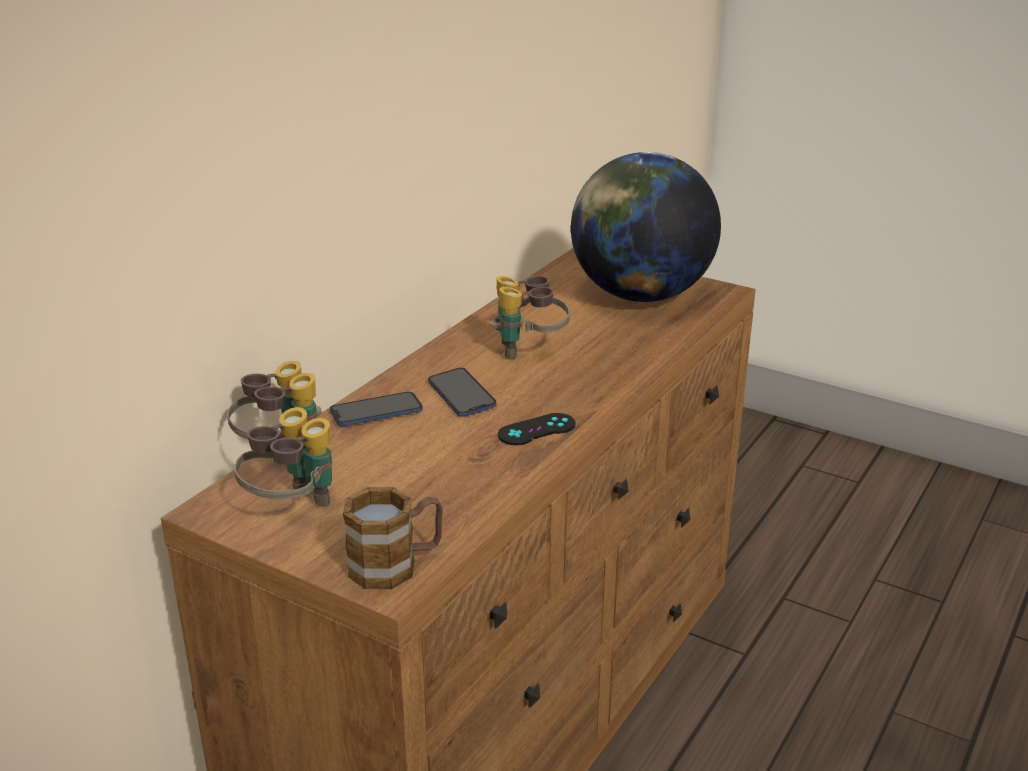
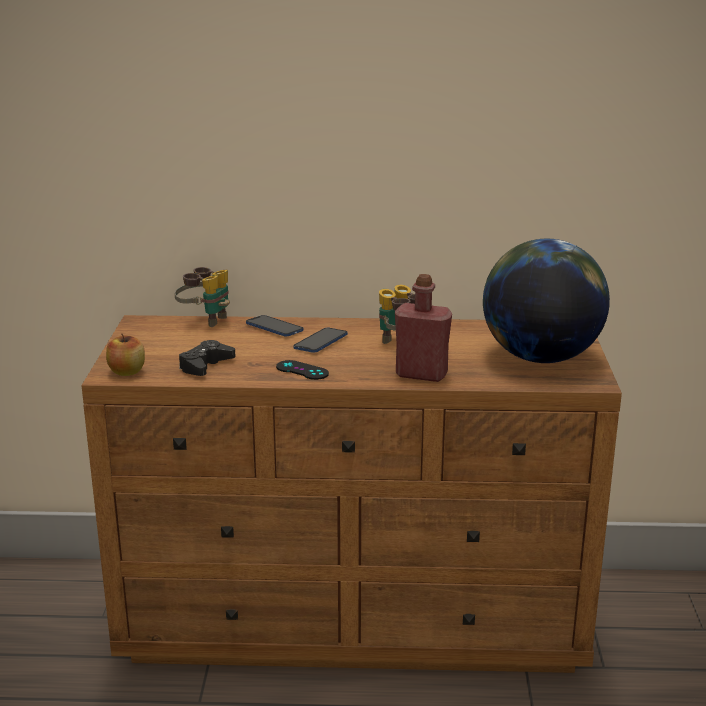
camera: 60 degrees right, 5 degrees down
binoculars [234,407,332,507] -> none
mug [343,487,443,589] -> apple [106,334,145,376]
none -> black game controller [179,340,236,376]
none -> red bottle [395,274,452,382]

